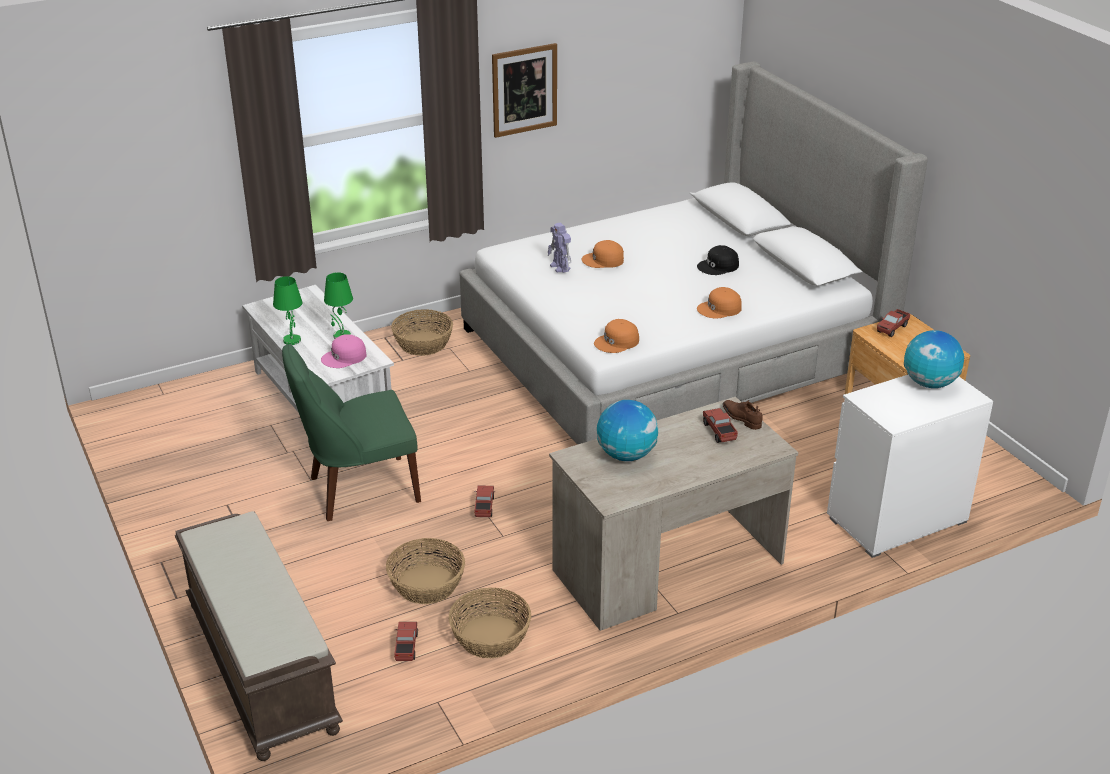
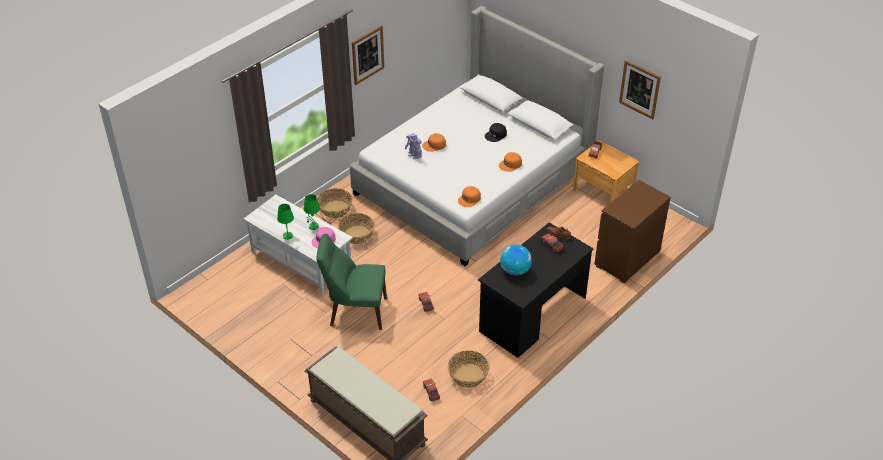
camera: 20 degrees left, 10 degrees up
green chair [282,344,421,521] -> green chair turned 45 degrees clockwise [317,233,387,330]
basket [386,538,465,604] -> basket moved to [338,213,375,244]
beige desk [549,397,799,631] -> black desk [478,222,593,358]
white dresser [827,374,993,558] -> brown dresser [594,180,671,284]
globe [904,330,964,388] -> none
none -> picture [619,60,661,119]

